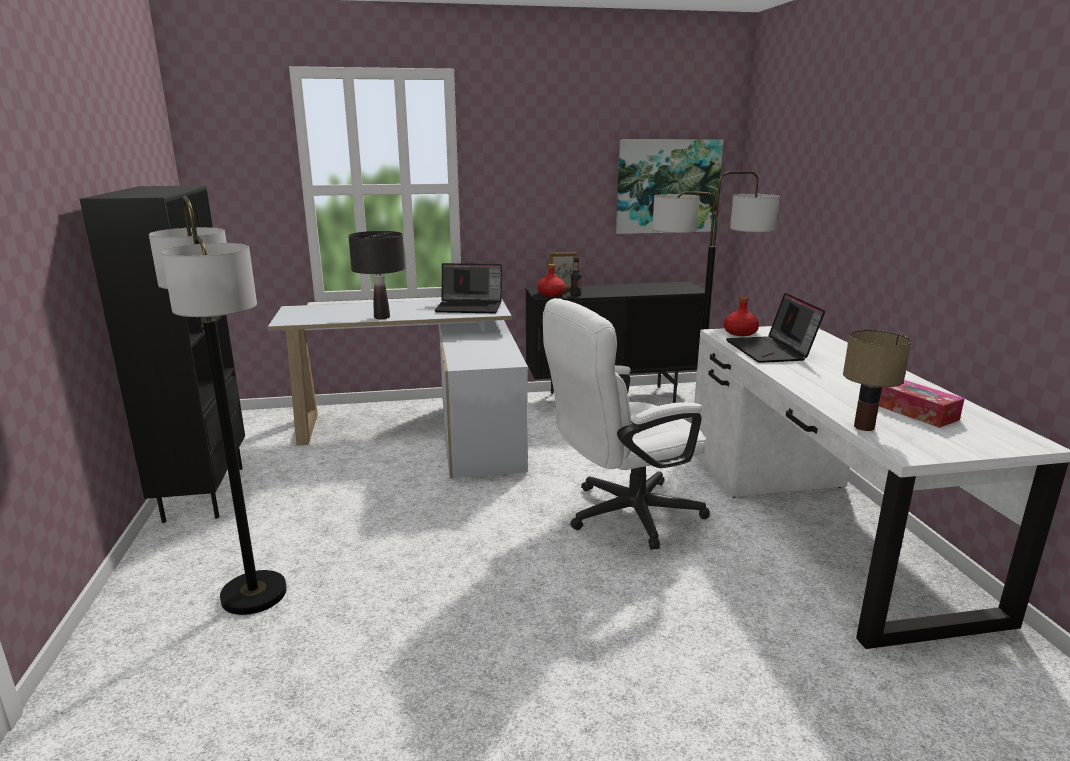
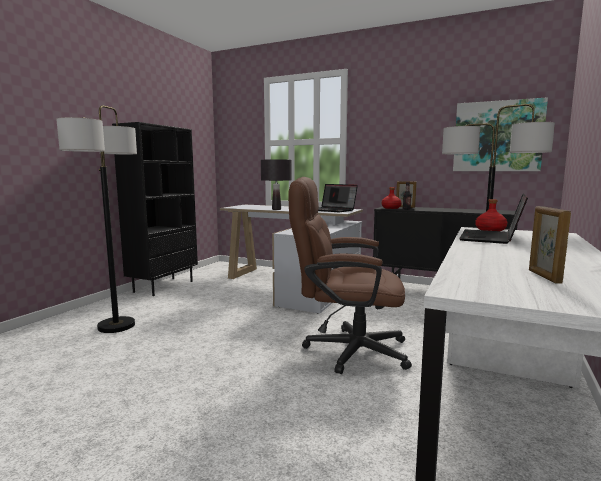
camera: 35 degrees right, 10 degrees down
white office chair [543,298,710,550] -> brown office chair [288,177,412,374]
table lamp [843,330,912,431] -> none
tissue box [879,380,965,428] -> picture frame [529,206,571,284]

